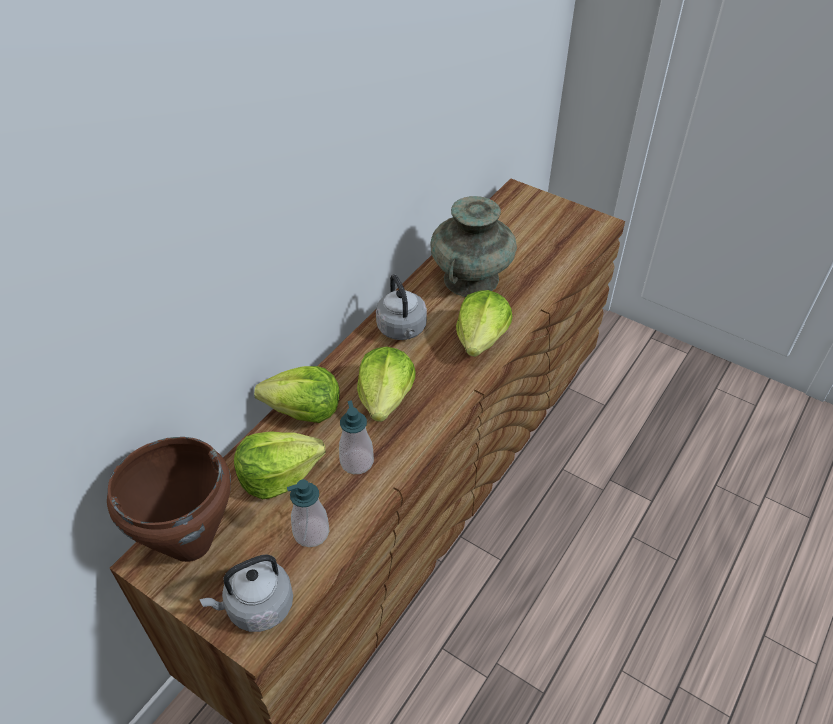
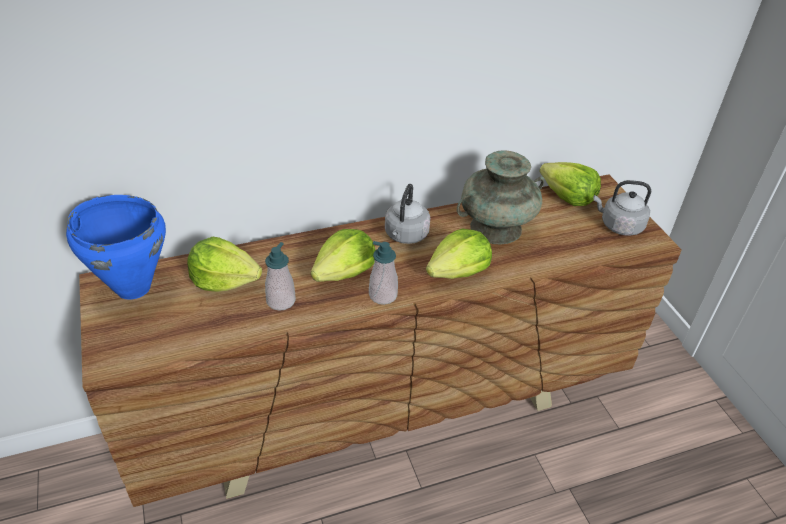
camera: 35 degrees right, 5 degrees down
brown cooking pot [107,437,231,562] -> blue cooking pot [66,195,166,300]
grey kettle [199,555,293,632] -> grey kettle moved to [593,180,651,236]
lettuce [254,366,340,423] -> lettuce moved to [539,162,601,206]
soap dispenser [287,479,329,547] -> soap dispenser moved to [369,241,398,305]

